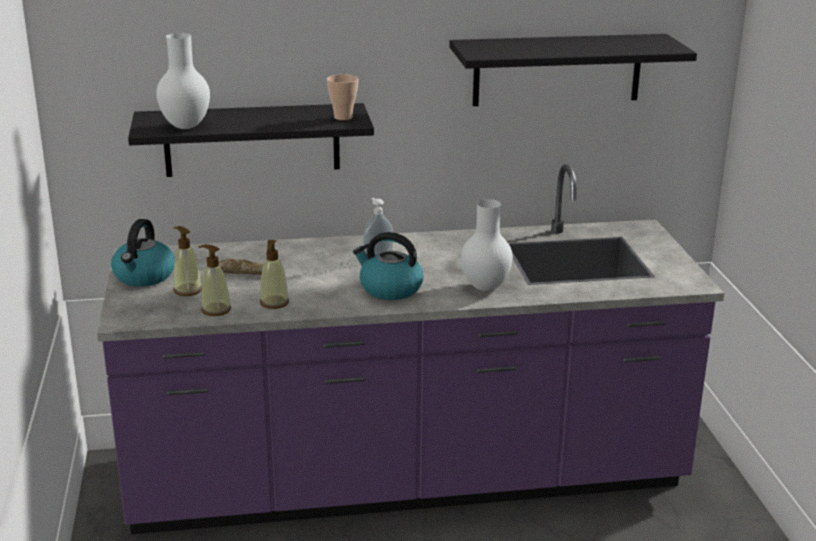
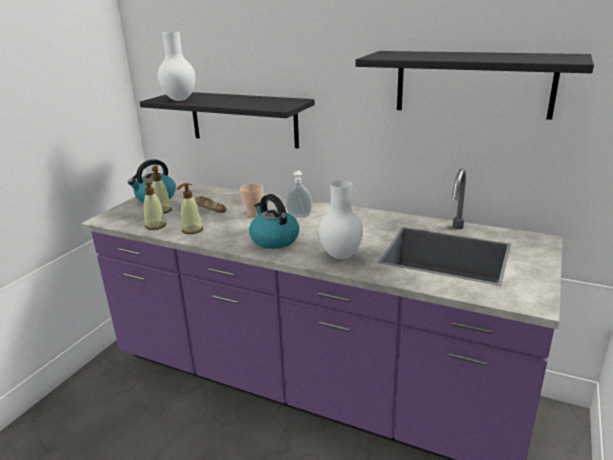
camera: 35 degrees right, 0 degrees up
cup [327,74,358,120] -> cup moved to [240,184,263,217]

